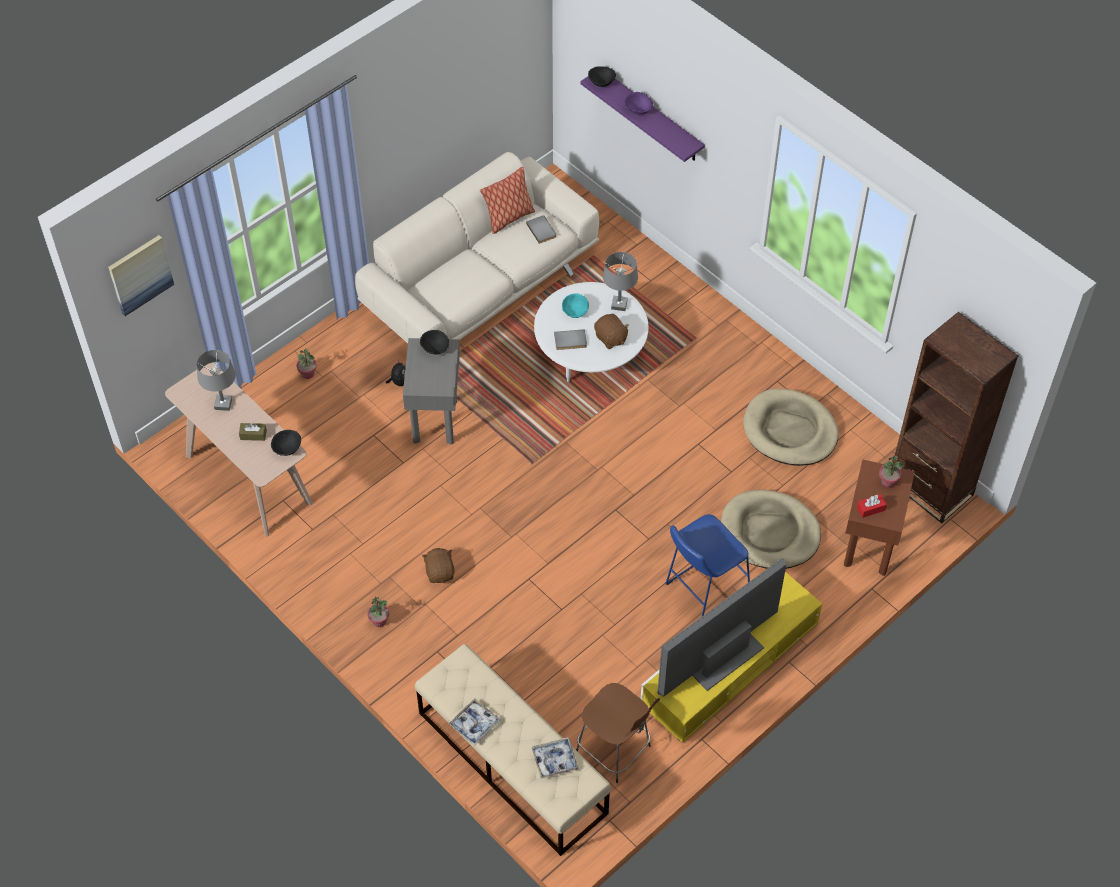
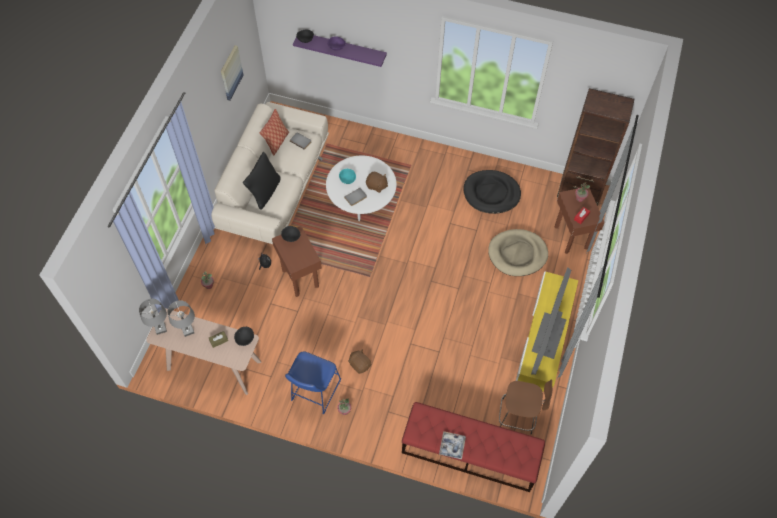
camera: 30 degrees left, 5 degrees up
picture [108,235,174,316] -> picture moved to [221,45,243,100]
grey side table [403,338,460,445] -> brown side table [272,226,322,297]
beige bench [415,644,611,856] -> red bench [402,402,545,492]
tray [532,737,579,779] -> none
grey table lamp [603,252,638,311] -> grey table lamp moved to [139,299,167,335]
blue stool [665,514,750,616] -> blue stool moved to [285,351,341,414]
beige dog bed [743,388,839,466] -> black dog bed [463,170,521,214]
none -> black pillow [243,152,281,210]

